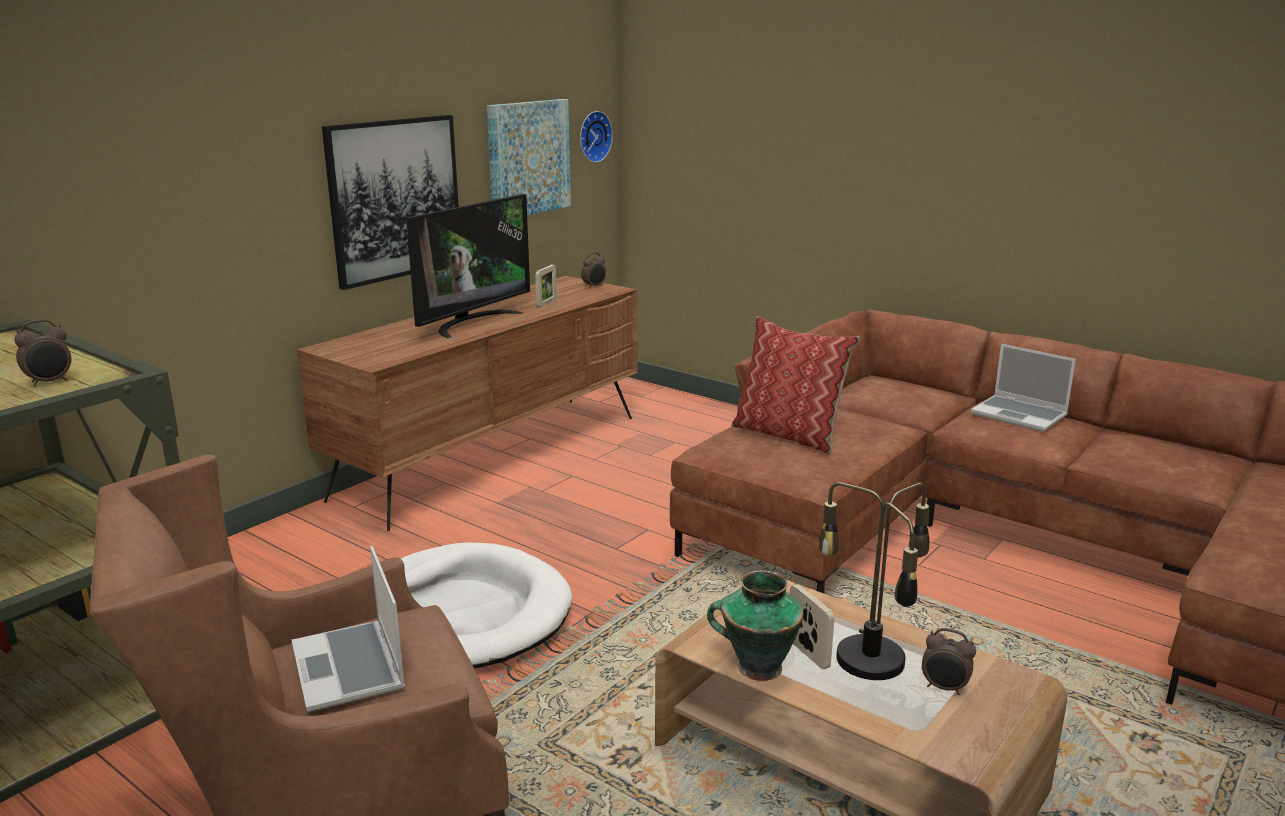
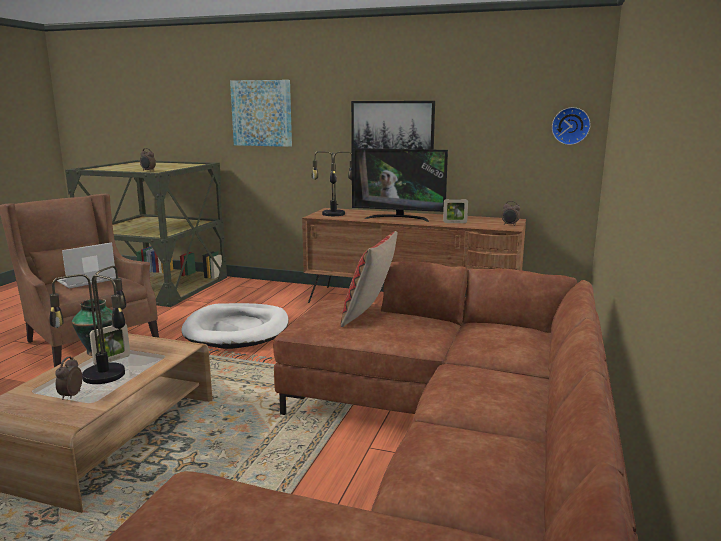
camera: 70 degrees right, 5 degrees down
picture [487,99,571,215] -> picture moved to [230,80,292,147]
laptop [971,344,1076,432] -> none
none -> table lamp [312,151,352,216]

